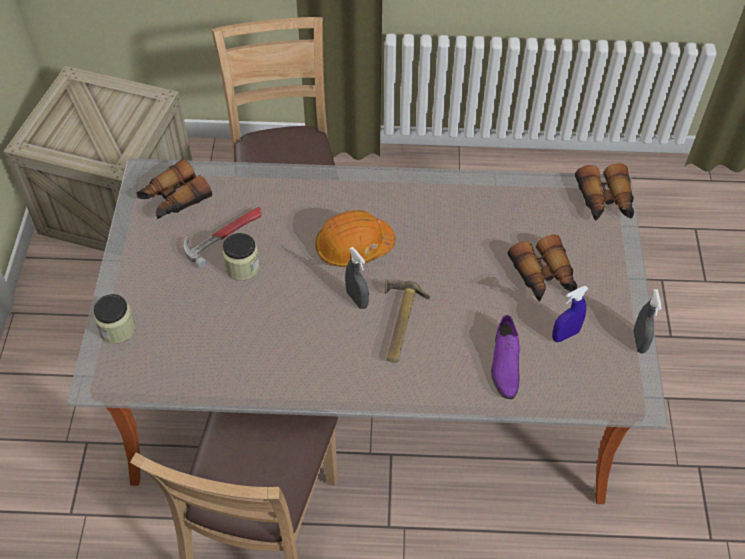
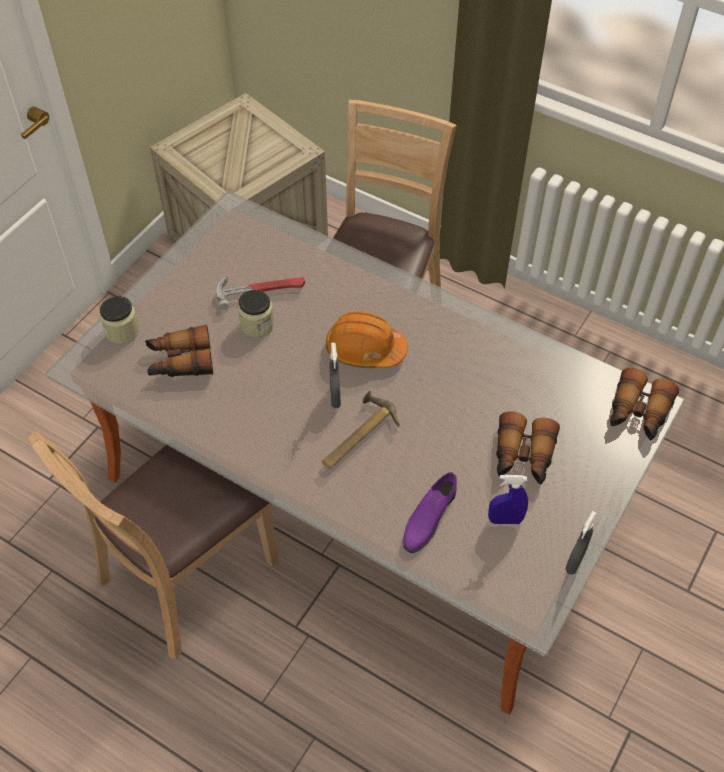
camera: 30 degrees right, 0 degrees up
binoculars [136,158,212,219] -> binoculars moved to [145,324,213,377]

